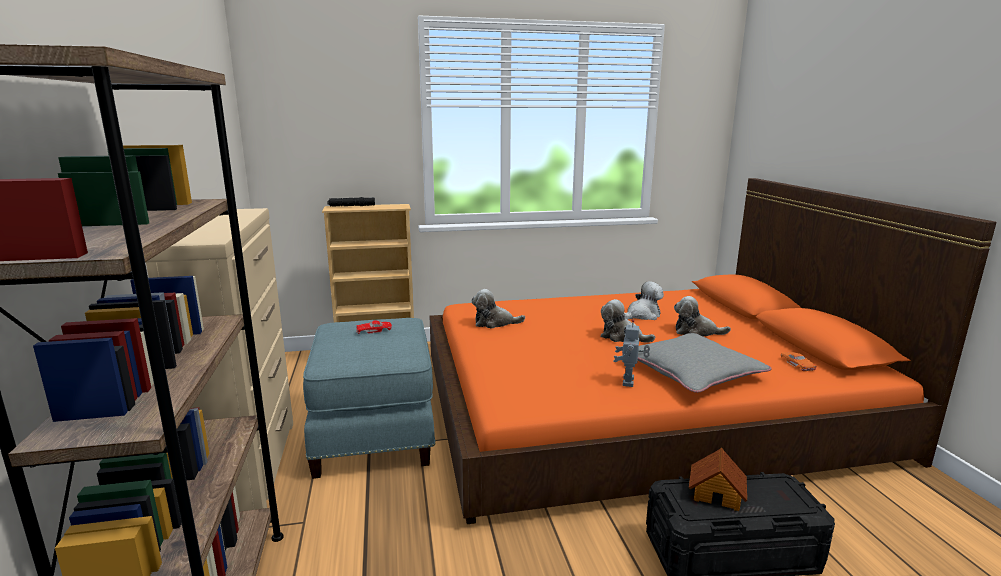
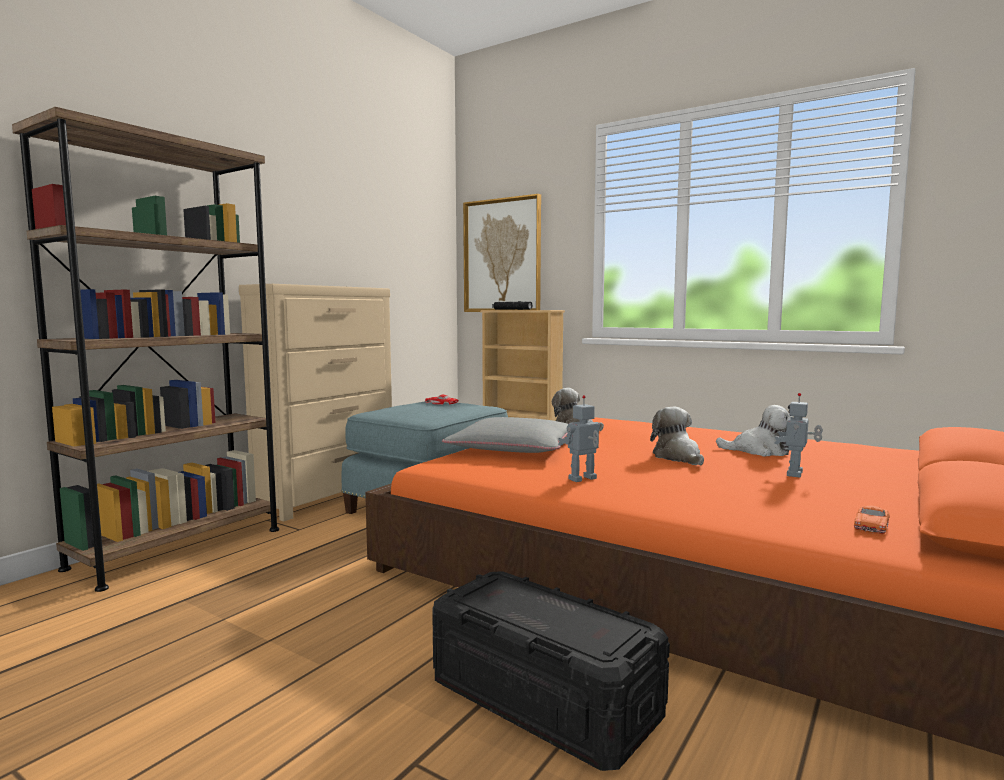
camera: 45 degrees right, 10 degrees down
grey pillow [622,333,772,393] -> grey pillow moved to [442,417,568,453]
plush toy [674,296,731,336] -> toy robot [774,393,823,478]
toy house [689,448,747,511] -> none
none -> picture [463,194,541,312]

